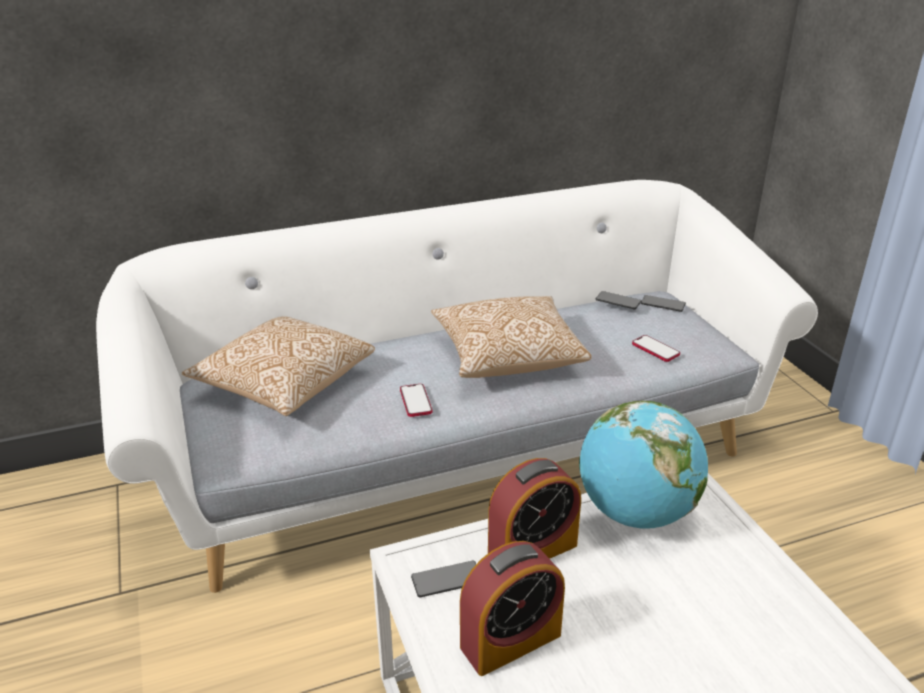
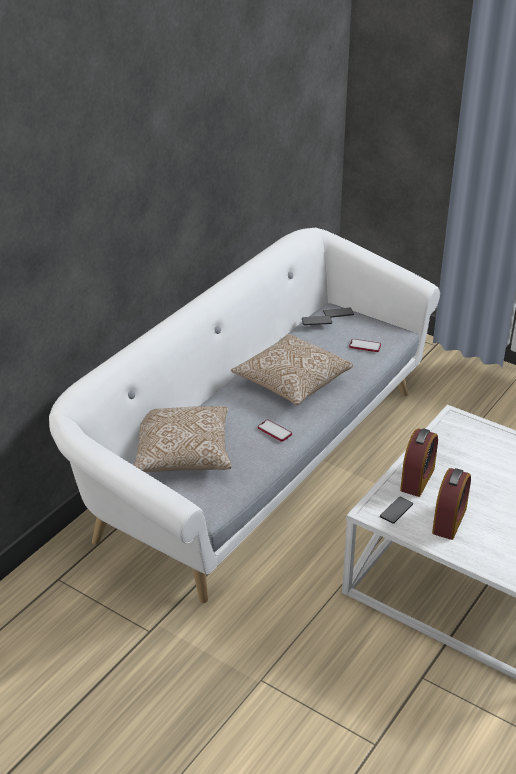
camera: 35 degrees left, 5 degrees up
globe [579,401,708,529] -> none

